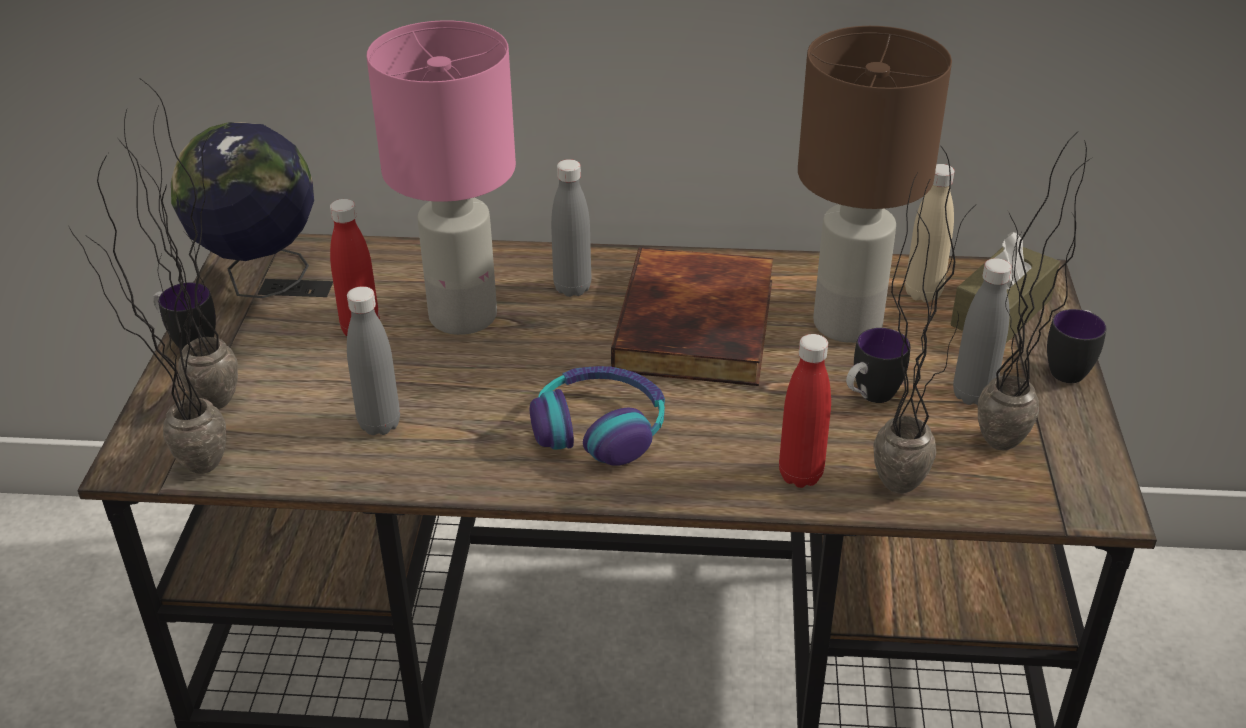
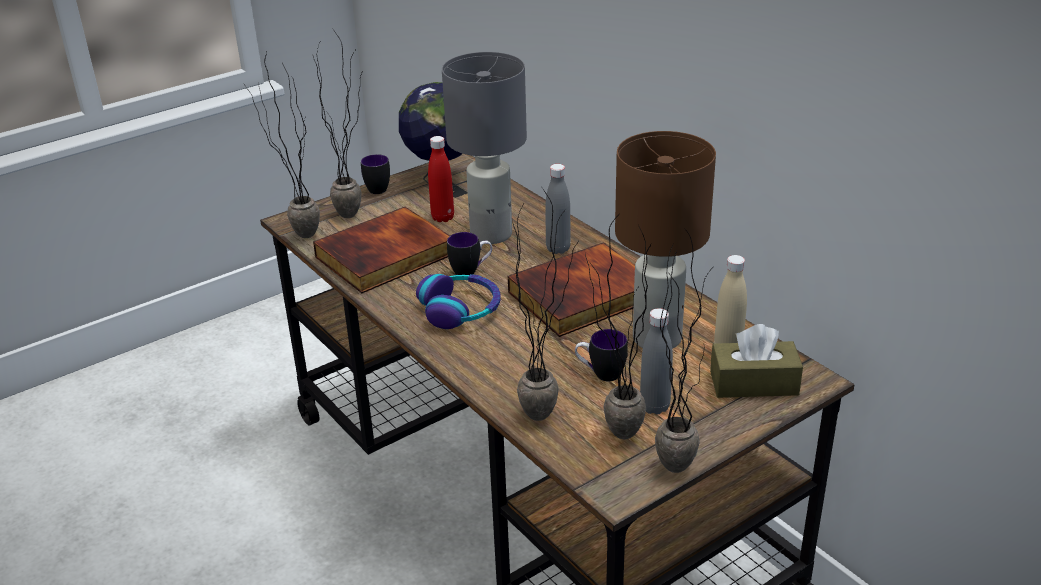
camera: 50 degrees right, 5 degrees down
grey bottle [347,286,400,435] -> book [313,207,450,293]
pink table lamp [366,20,516,335] -> grey table lamp [442,52,527,244]
red bottle [779,334,831,488] -> none
mug [1047,309,1106,383] -> mug moved to [447,232,492,275]
none -> potted plant [655,227,710,473]

